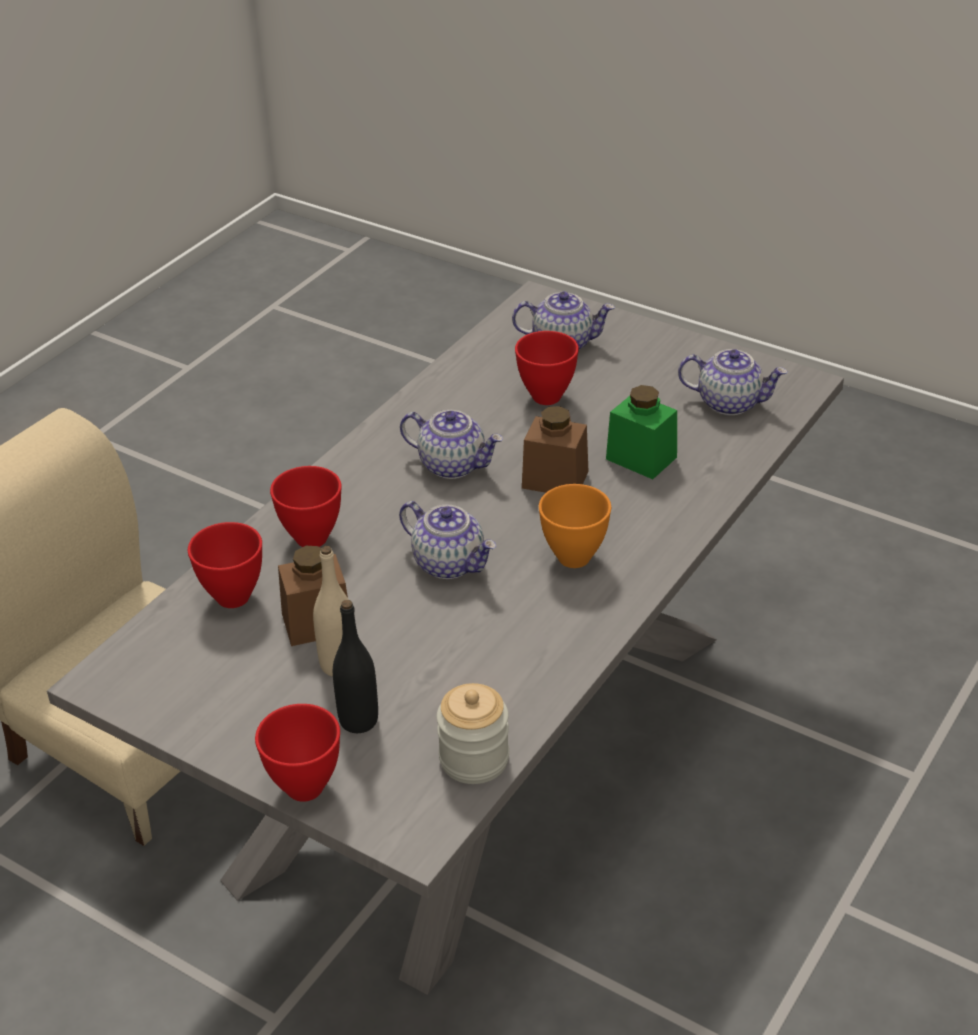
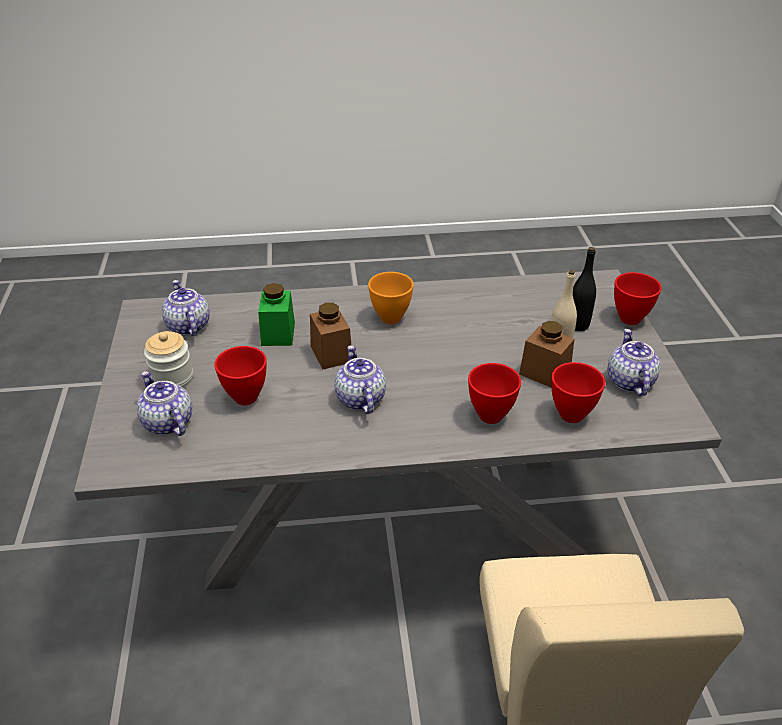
camera: 130 degrees left, 0 degrees up
teapot [399,501,496,579] -> teapot moved to [608,329,660,396]
jar [437,683,509,784] -> jar moved to [144,331,193,388]

